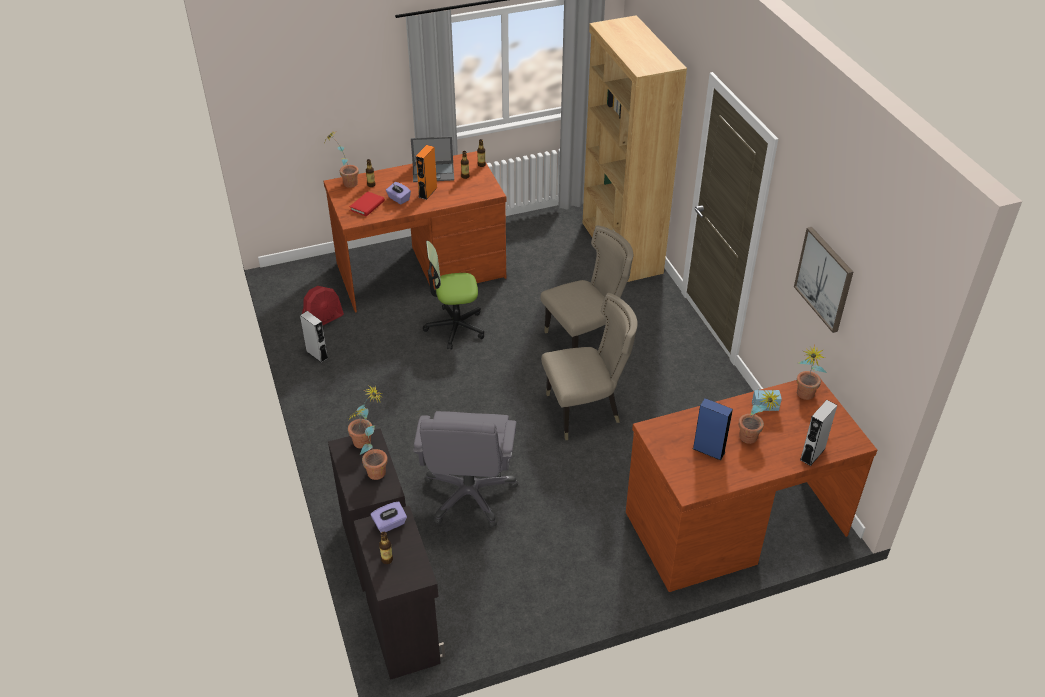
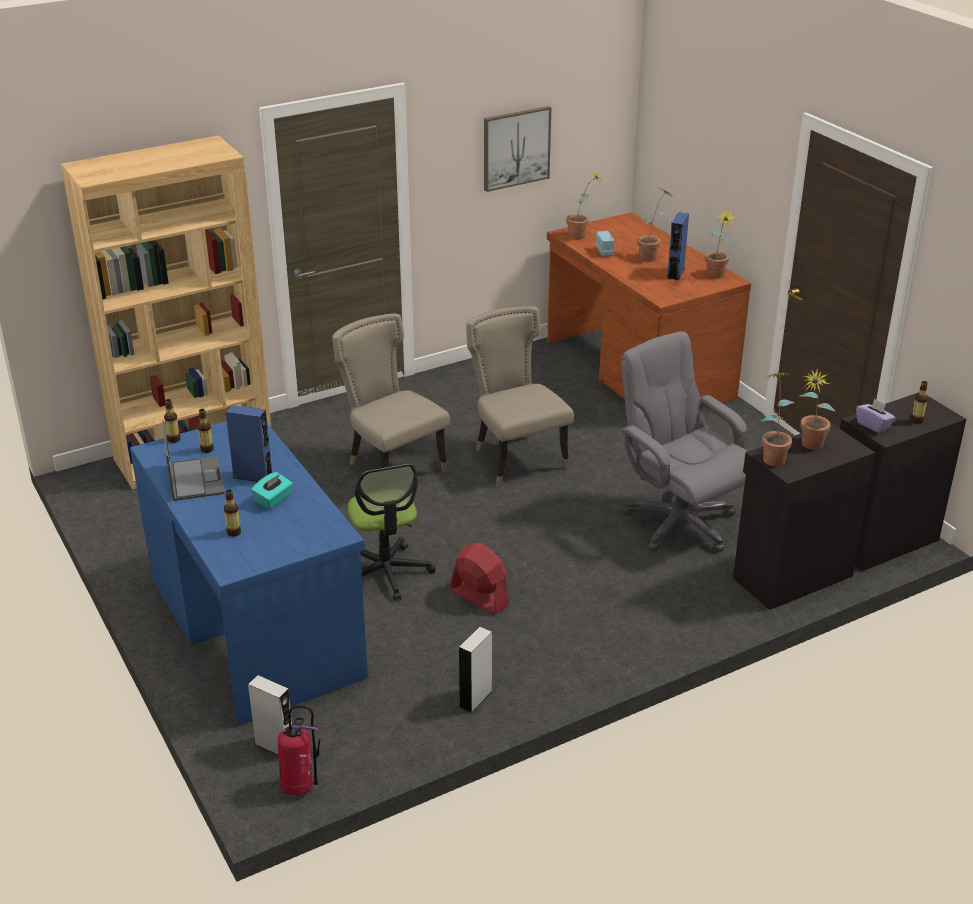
camera: 100 degrees left, 10 degrees down
red fan [302,286,344,325] -> red fan moved to [450,543,510,614]
brown desk [323,151,506,312] -> blue desk [130,421,368,726]
potted plant [325,131,359,188] -> potted plant moved to [705,209,737,279]
red book [349,191,385,216] -> none
purple tissue box [386,182,411,204] -> turquoise tissue box [251,472,293,509]
grey office chair [413,411,518,527] -> grey office chair turned 120 degrees counterclockwise [621,331,748,552]
orange speaker [416,145,437,200] -> blue speaker [226,405,272,482]
grey speaker [800,400,837,466] -> grey speaker moved to [248,675,292,755]
none -> fire extinguisher [278,705,320,795]

